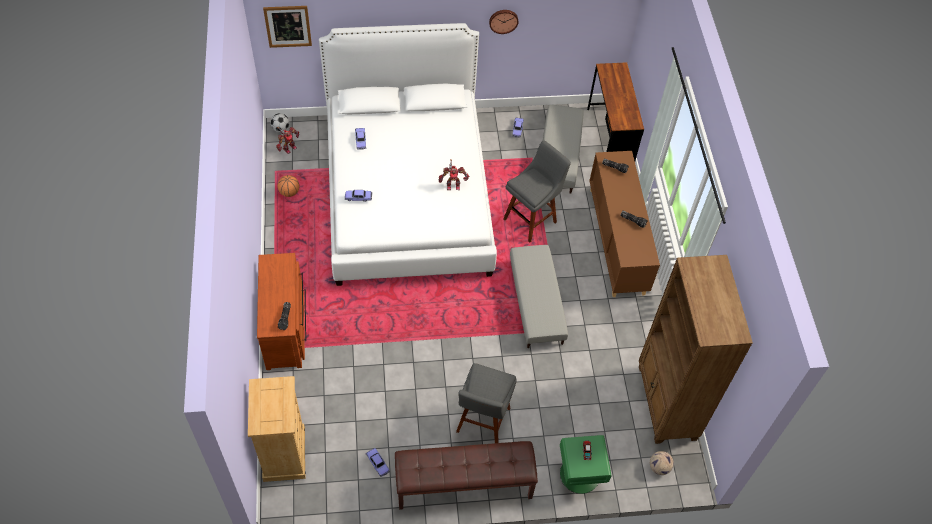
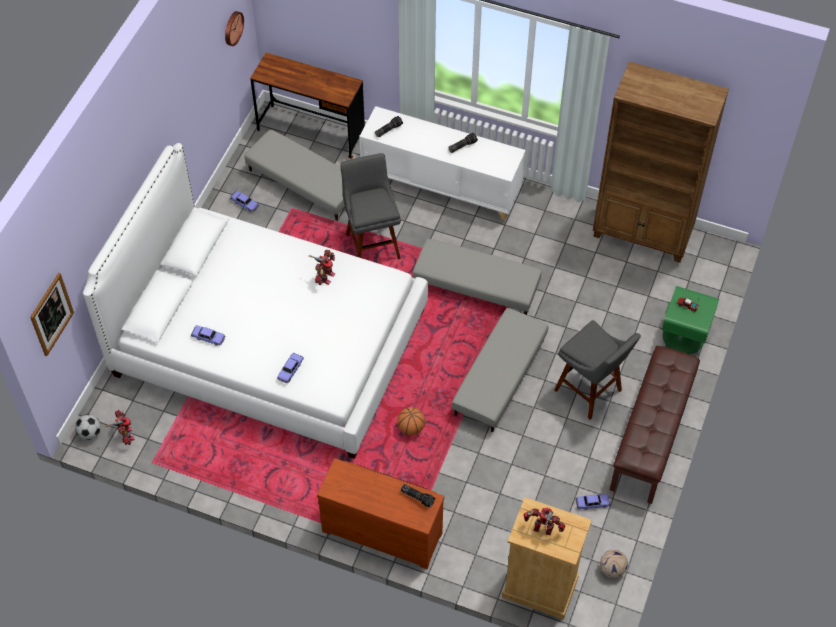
camera: 60 degrees left, 0 degrees up
basketball [278,175,300,197] -> basketball moved to [397,407,425,435]
wall clock [489,10,519,34] -> wall clock moved to [225,11,244,46]
brown cabinet [589,151,660,297] -> white cabinet [359,106,526,220]
football [650,451,674,475] -> football moved to [600,550,628,578]
none -> grey ottoman [452,308,548,432]
none -> toy robot [523,507,565,535]

